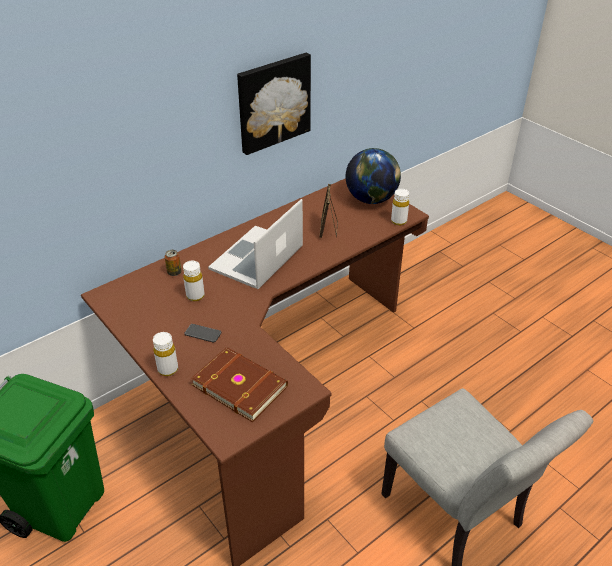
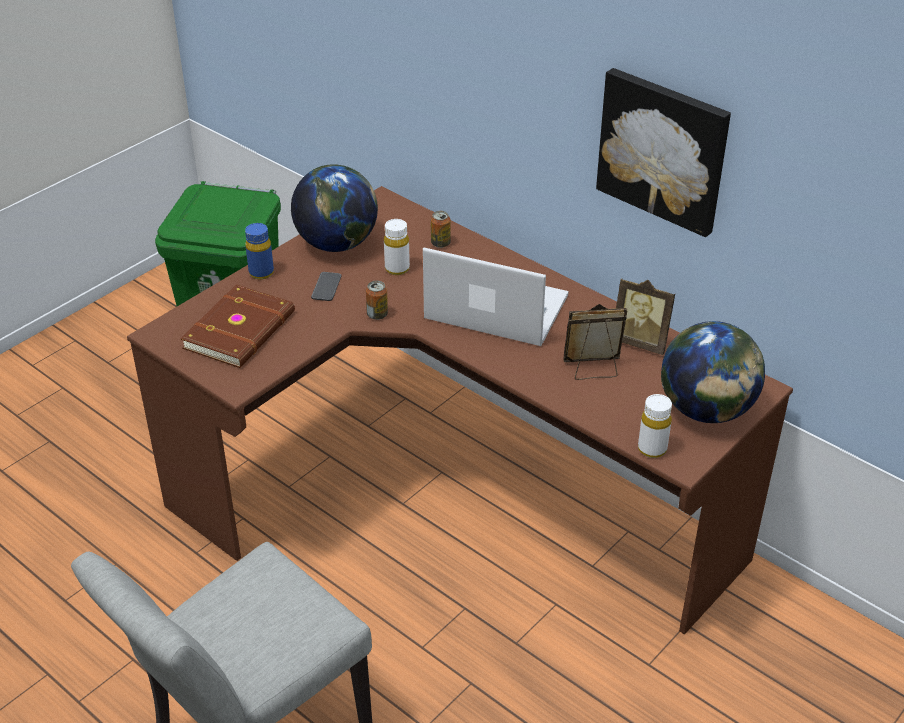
camera: 80 degrees right, 0 degrees up
white bottle [153,332,178,376] -> blue bottle [245,223,274,280]
none -> globe [291,164,378,252]
none -> can [366,281,388,320]
none -> picture frame [616,278,675,355]

